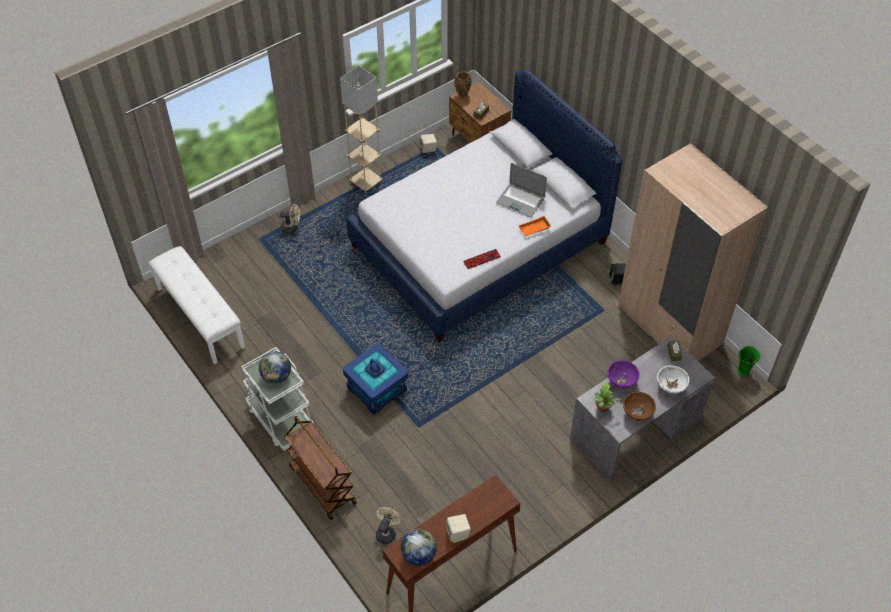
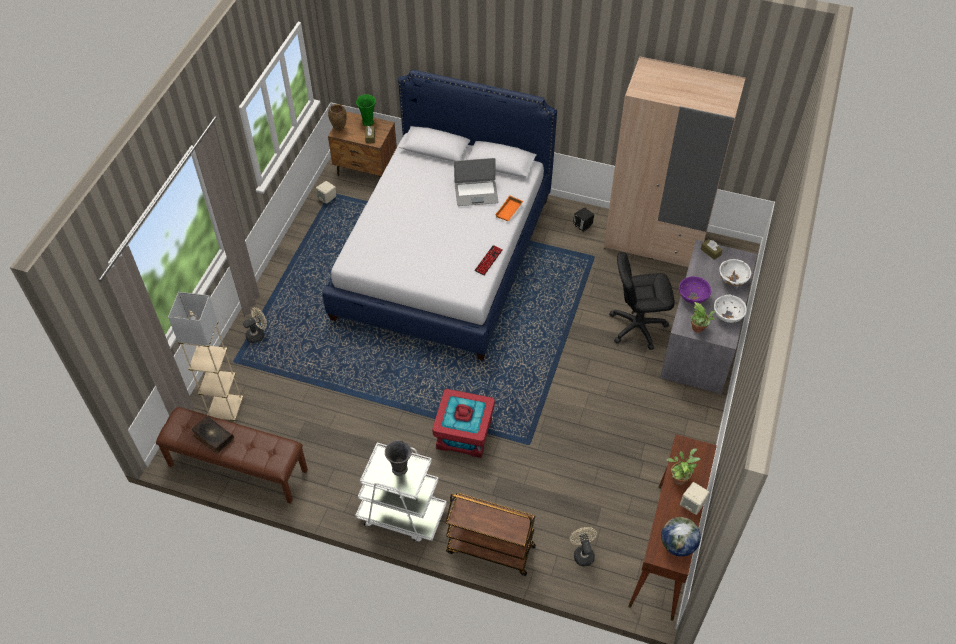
camera: 35 degrees left, 0 degrees up
white bench [148,246,245,364] -> brown bench [156,407,308,504]
globe [259,352,291,384] -> grey vase [385,440,412,476]
beige floor lamp [340,65,383,193] -> beige floor lamp moved to [168,292,243,422]
blue storage box [343,343,408,415] -> red storage box [432,389,495,458]
brown bowl [623,392,656,421] -> white bowl [714,295,747,323]
green vase [737,346,761,377] -> green vase moved to [356,94,376,126]
none -> book [192,416,234,454]
none -> black office chair [609,252,675,350]
none -> potted plant [666,448,701,485]

